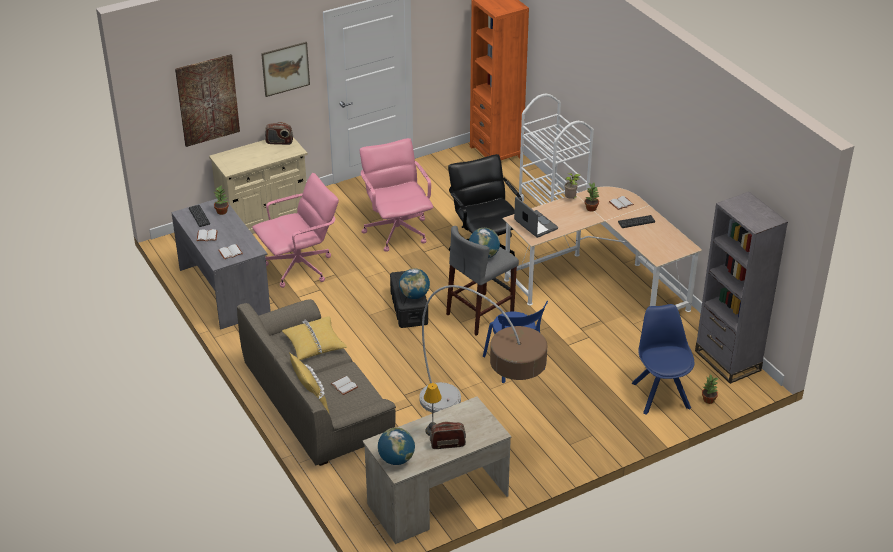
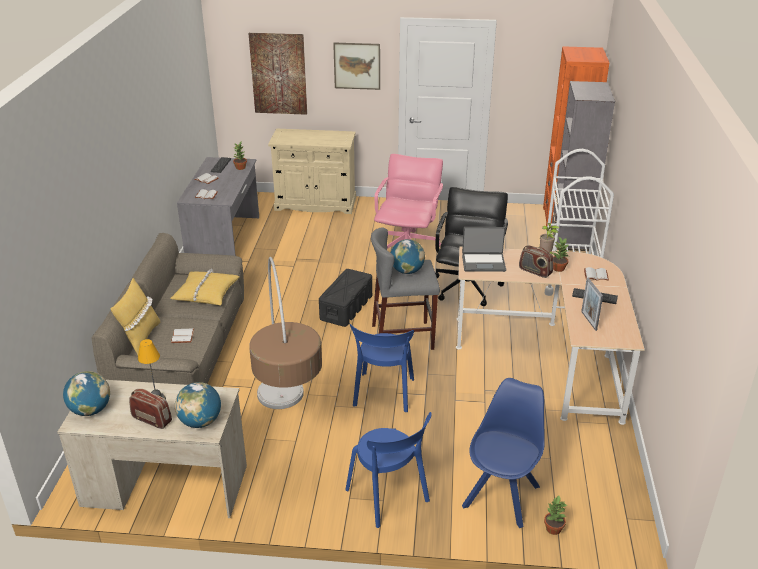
camera: 35 degrees right, 5 degrees down
pink office chair [252,173,339,288] -> none
radio [265,122,293,145] -> radio moved to [519,246,553,278]
globe [399,268,430,299] -> globe moved to [175,382,221,428]
laptop [514,197,558,238] -> laptop turned 90 degrees clockwise [462,227,506,272]
grey bookcase [695,192,788,384] -> grey bookcase moved to [551,81,615,252]
none -> blue chair [345,412,431,528]
none -> picture frame [581,278,603,331]

